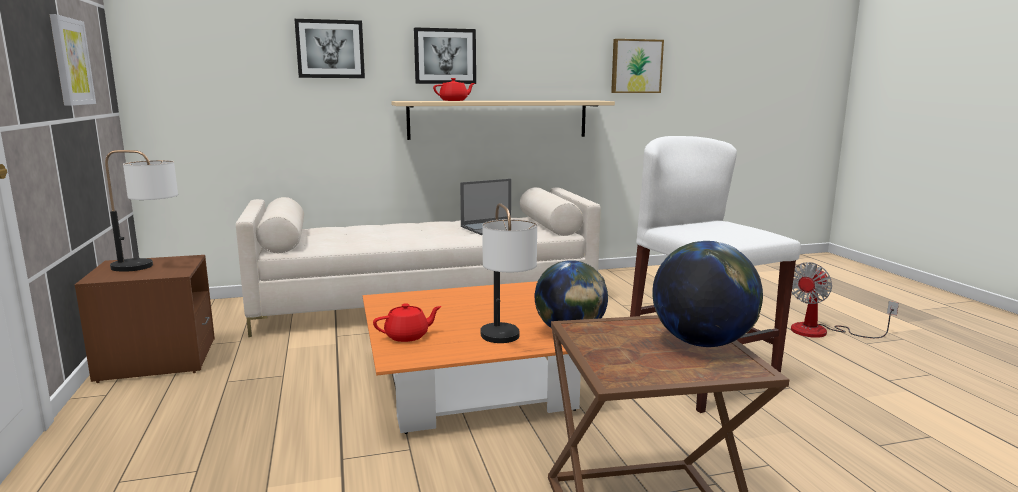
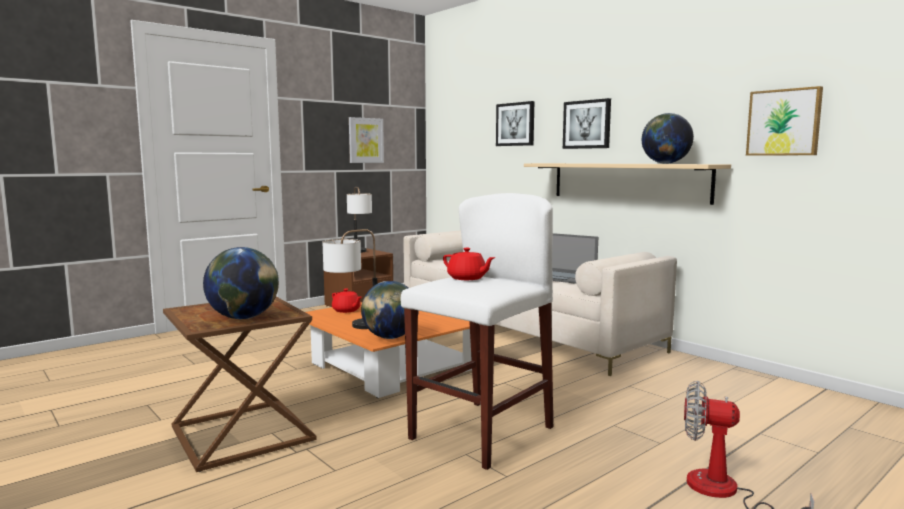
camera: 65 degrees right, 5 degrees down
red teapot [433,78,475,101] -> red teapot moved to [443,248,495,280]
none -> globe [642,113,694,164]

